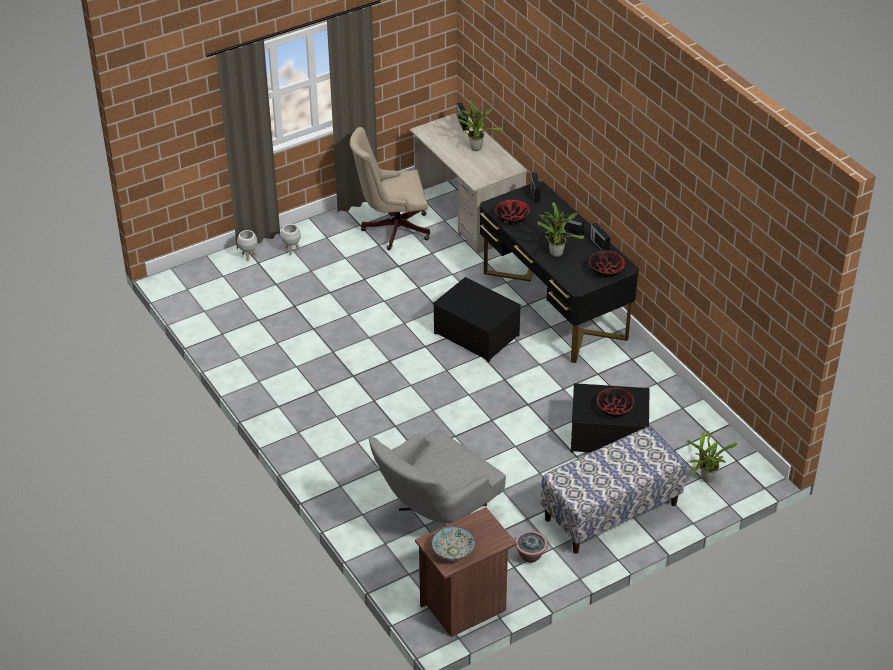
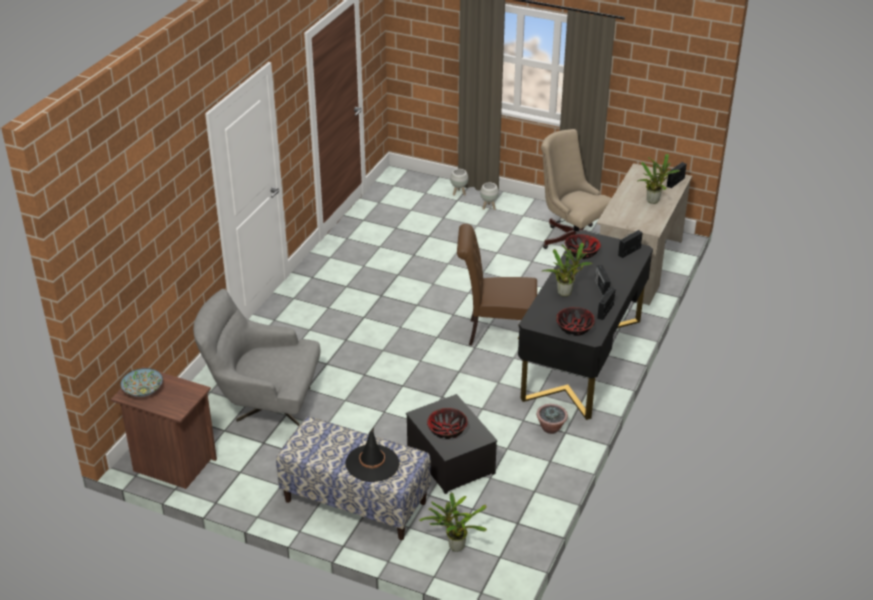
camera: 55 degrees right, 5 degrees down
storage box [433,277,521,362] -> brown chair [457,224,537,346]
potted plant [515,531,548,563] -> potted plant moved to [537,404,568,434]
none -> black hat [345,428,400,482]

